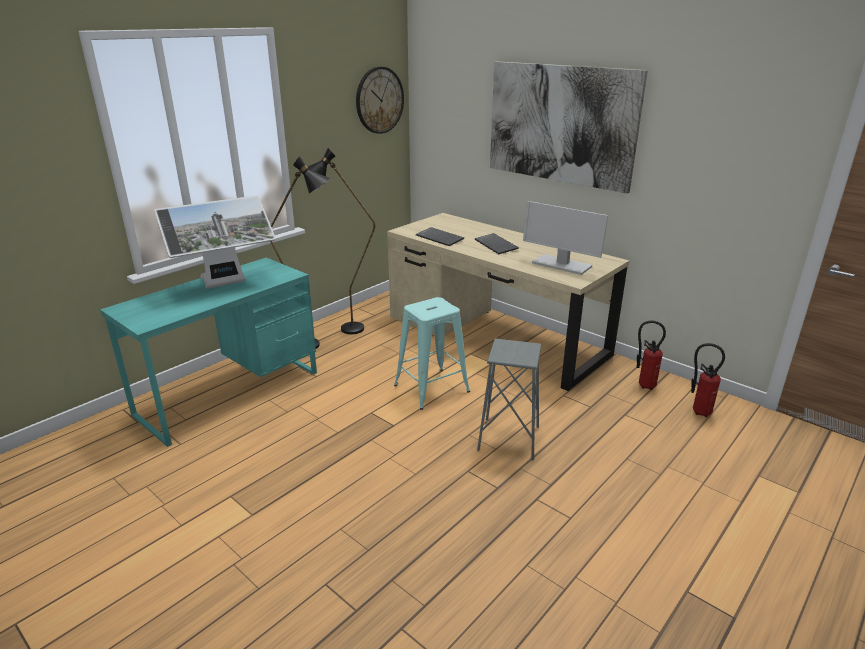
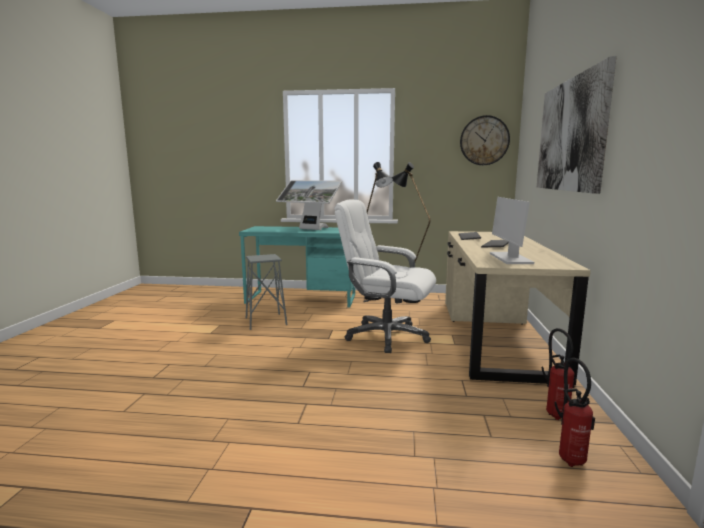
camera: 55 degrees right, 15 degrees down
turquoise stool [394,297,470,410] -> white office chair [334,200,436,353]
grey stool [477,338,542,461] -> grey stool moved to [246,254,287,330]

